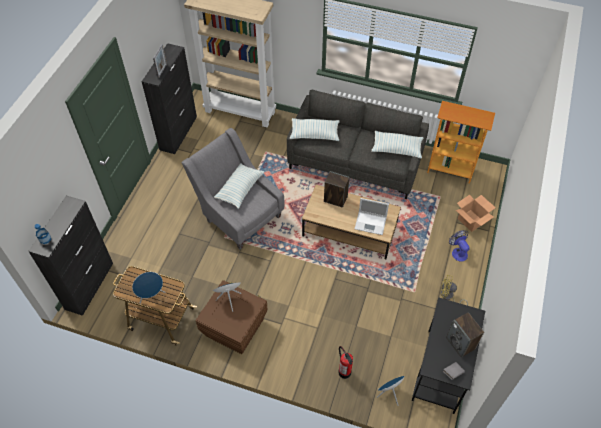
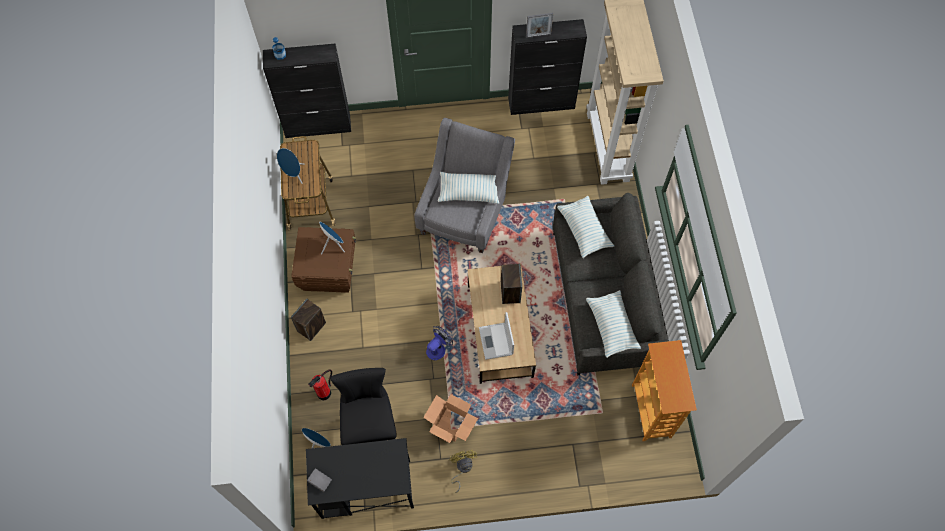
camera: 65 degrees right, 10 degrees up
speaker [446,312,484,358] -> speaker moved to [291,299,326,341]
fan [449,230,470,262] -> fan moved to [426,326,453,360]
cardboard box [456,195,496,232] -> cardboard box moved to [423,394,478,443]
none -> black chair [330,368,397,445]

